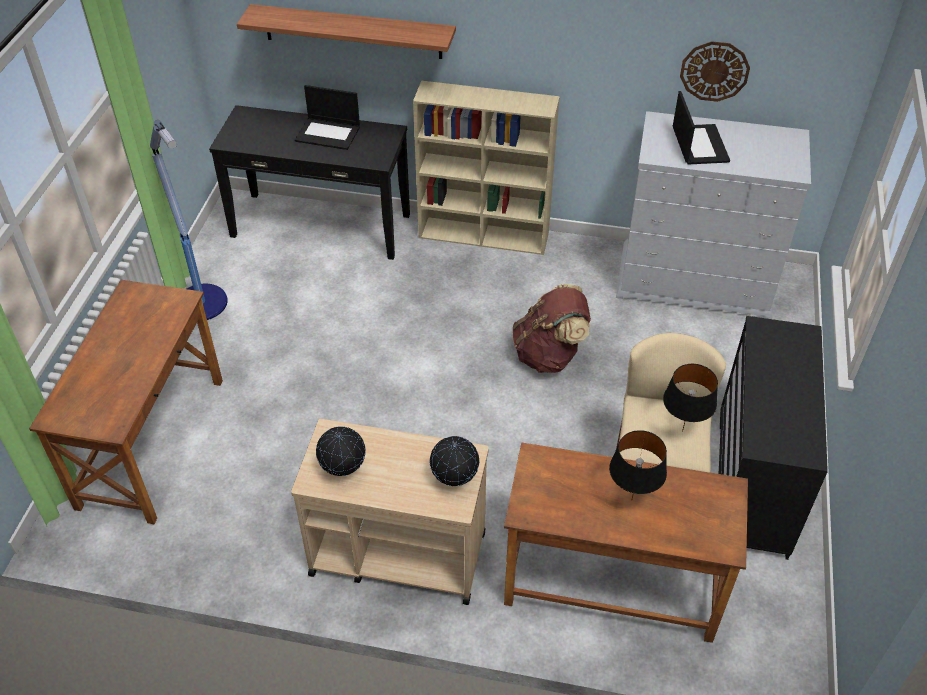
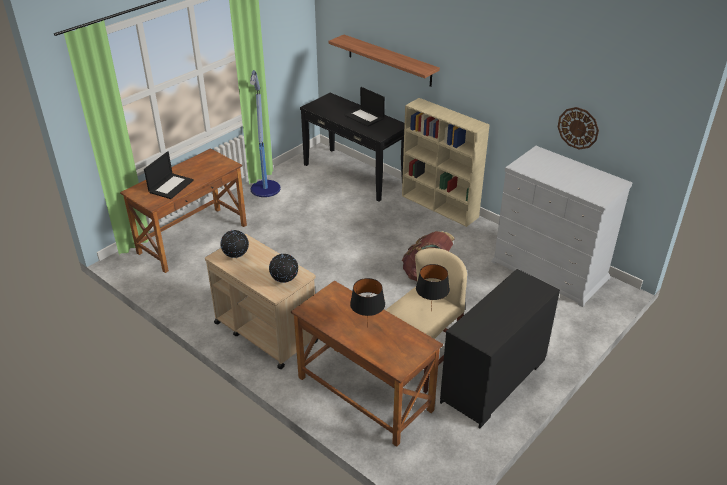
camera: 30 degrees right, 10 degrees down
laptop [673,91,730,165] -> laptop moved to [144,151,194,199]

